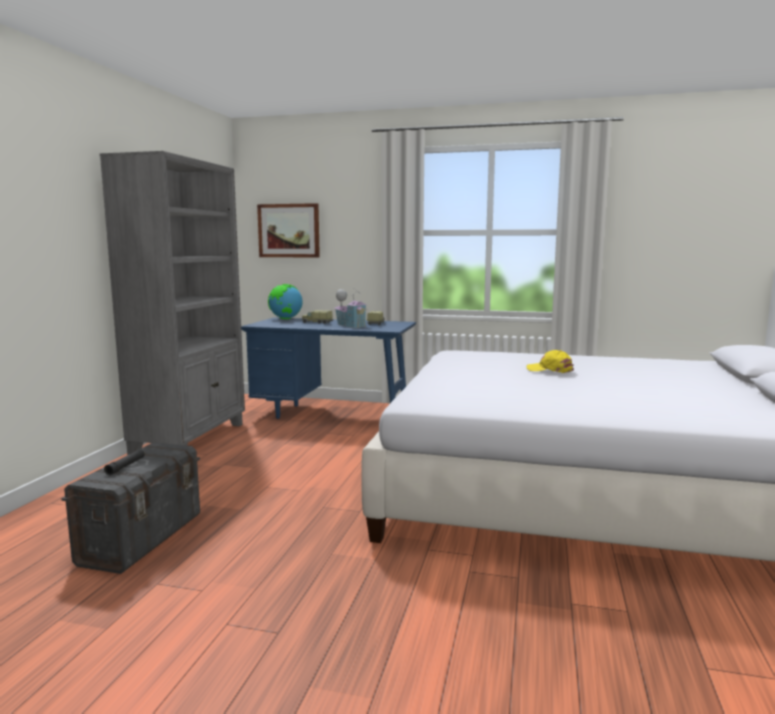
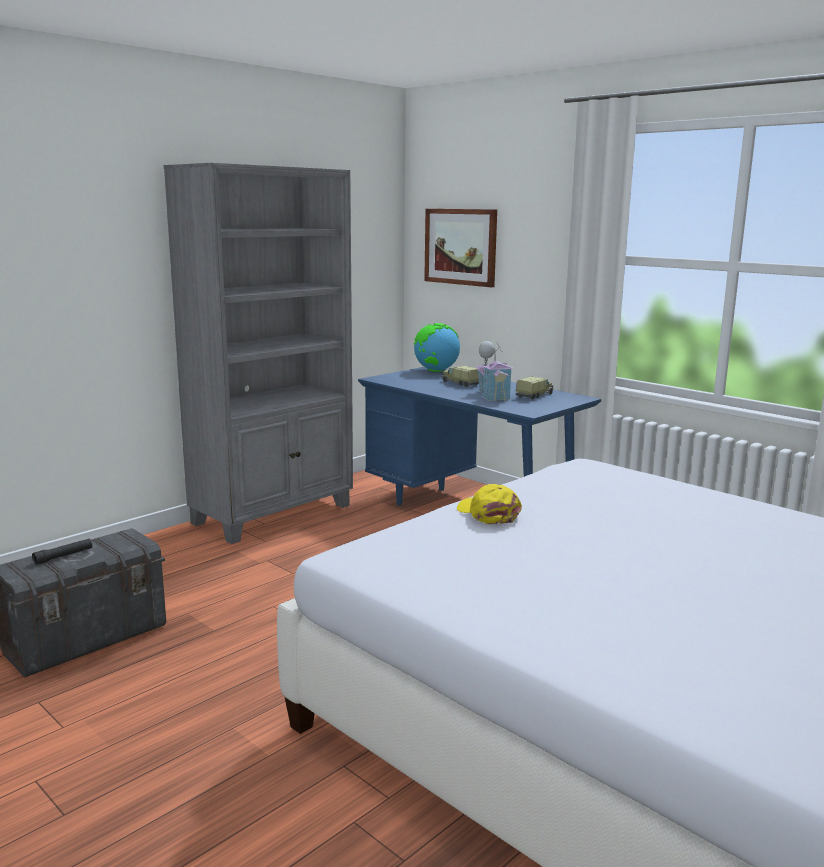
camera: 30 degrees right, 5 degrees up
yellow cap [527,350,574,373] -> yellow cap moved to [457,484,522,524]

